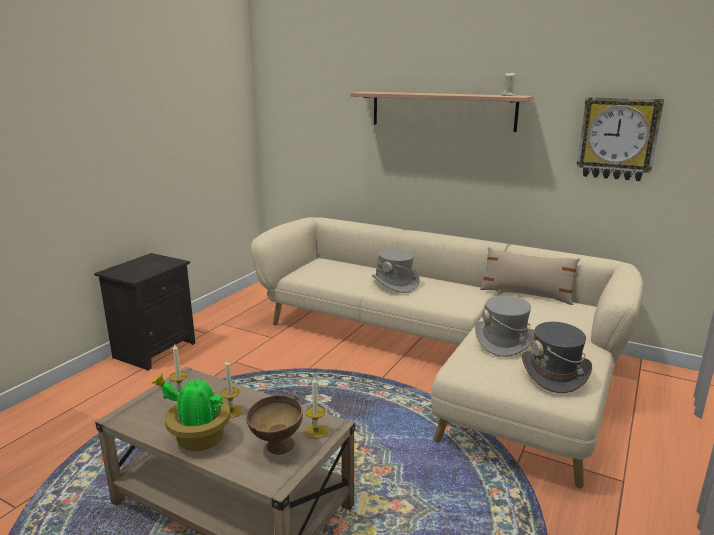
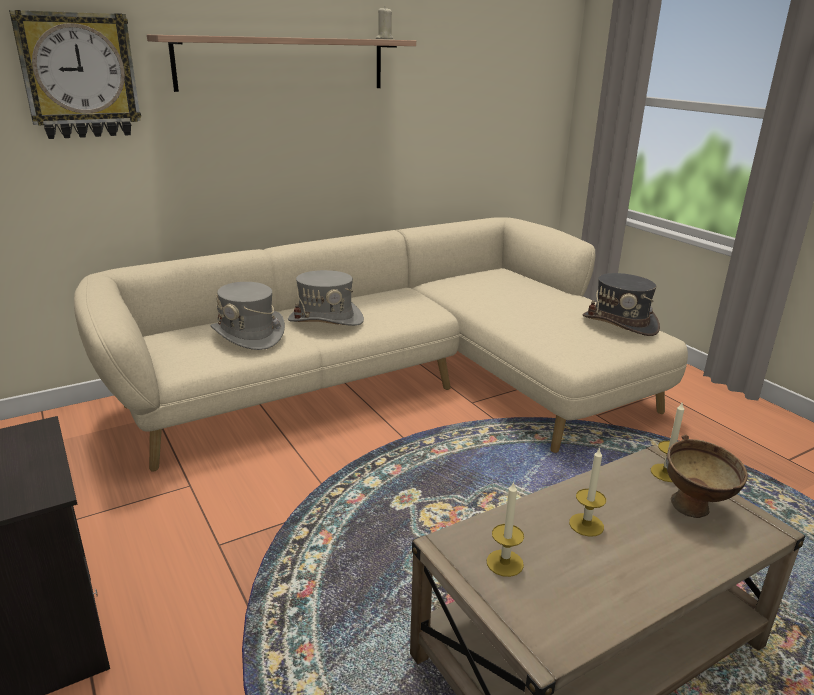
camera: 60 degrees left, 5 degrees up
potted plant [151,373,231,451] -> none
grey hat [475,295,534,357] -> grey hat moved to [210,282,285,350]
beige pillow [480,247,580,305] -> none
wall clock [577,97,664,181] -> wall clock moved to [9,10,141,139]

